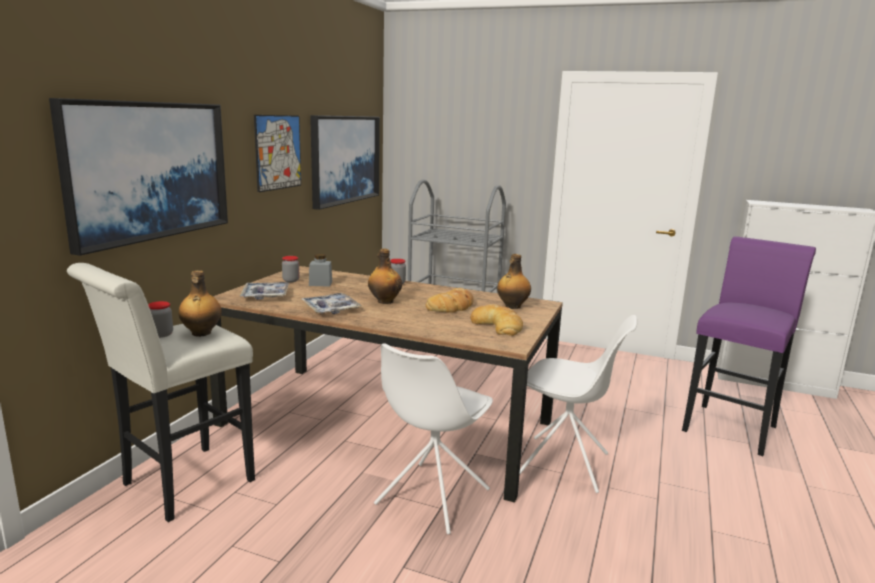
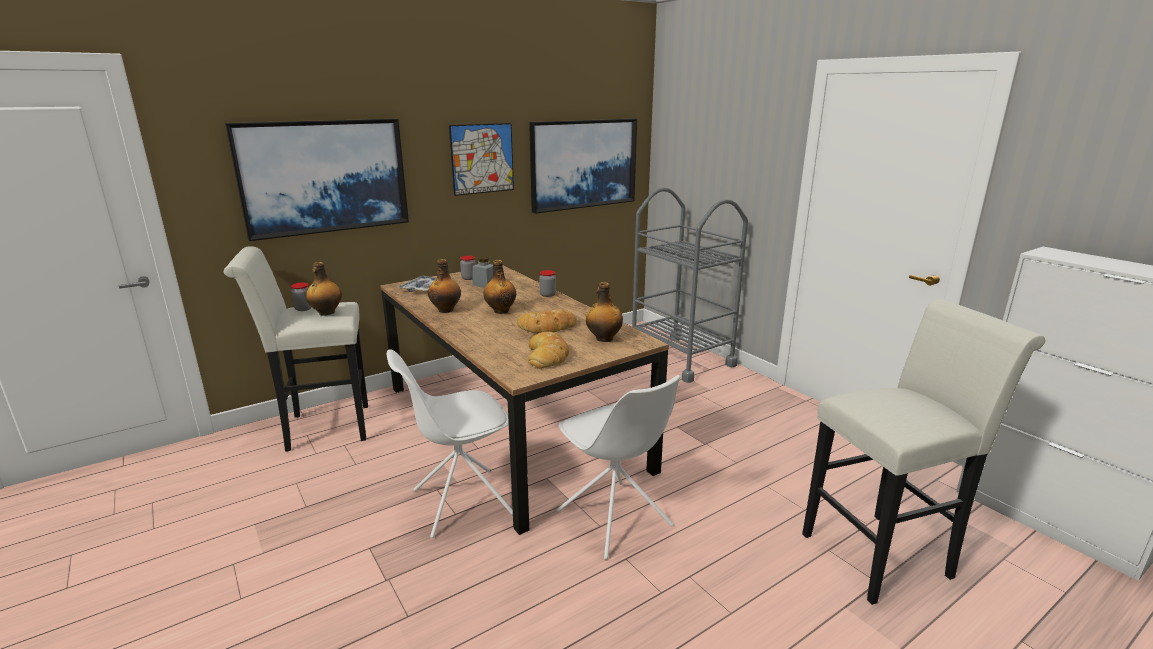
camera: 35 degrees right, 5 degrees up
tray [302,293,362,314] -> bottle [428,259,461,313]
purple stool [682,236,816,456] -> white stool [802,299,1045,605]

